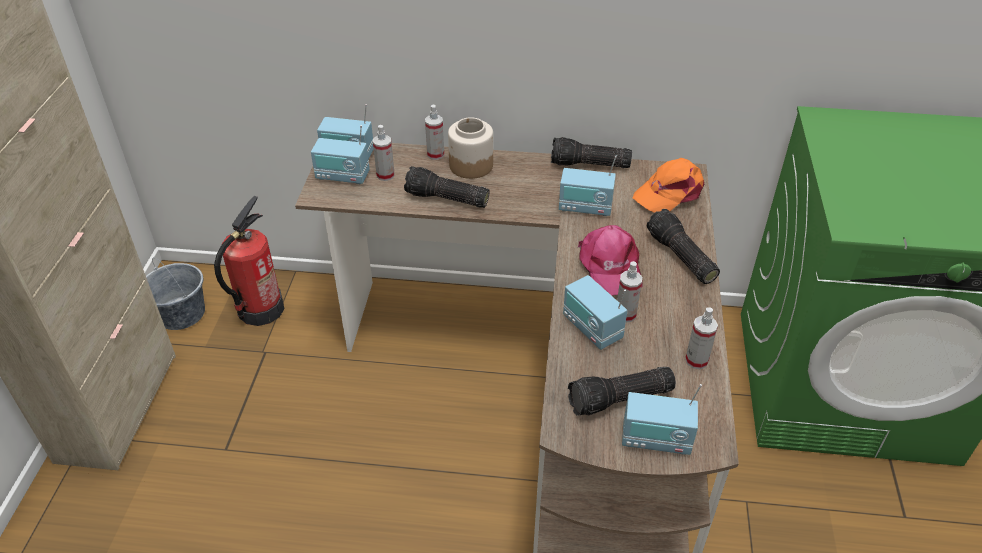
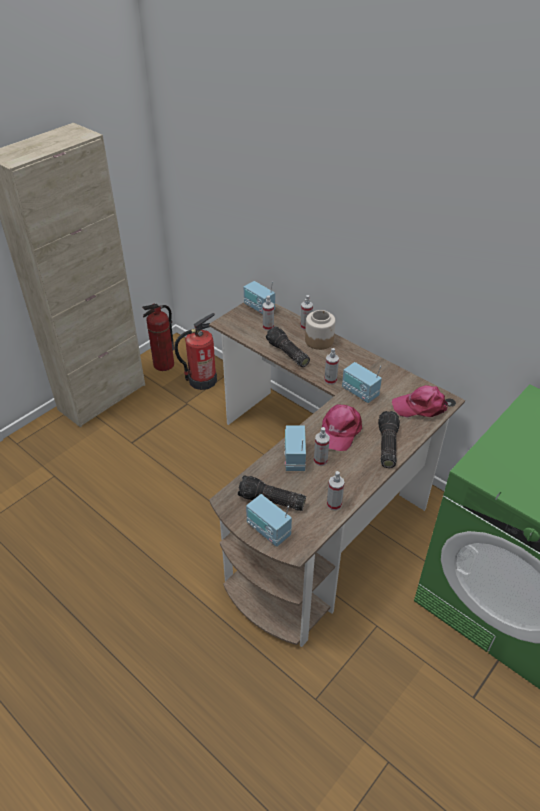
camera: 35 degrees right, 0 degrees up
grey bucket [146,258,205,330] -> fire extinguisher [142,304,174,371]
radio [311,125,370,184] -> none
flashlight [551,137,632,168] -> none
orange cap [632,158,704,213] -> pink cap [392,385,448,417]
none -> spray bottle [324,348,339,385]

